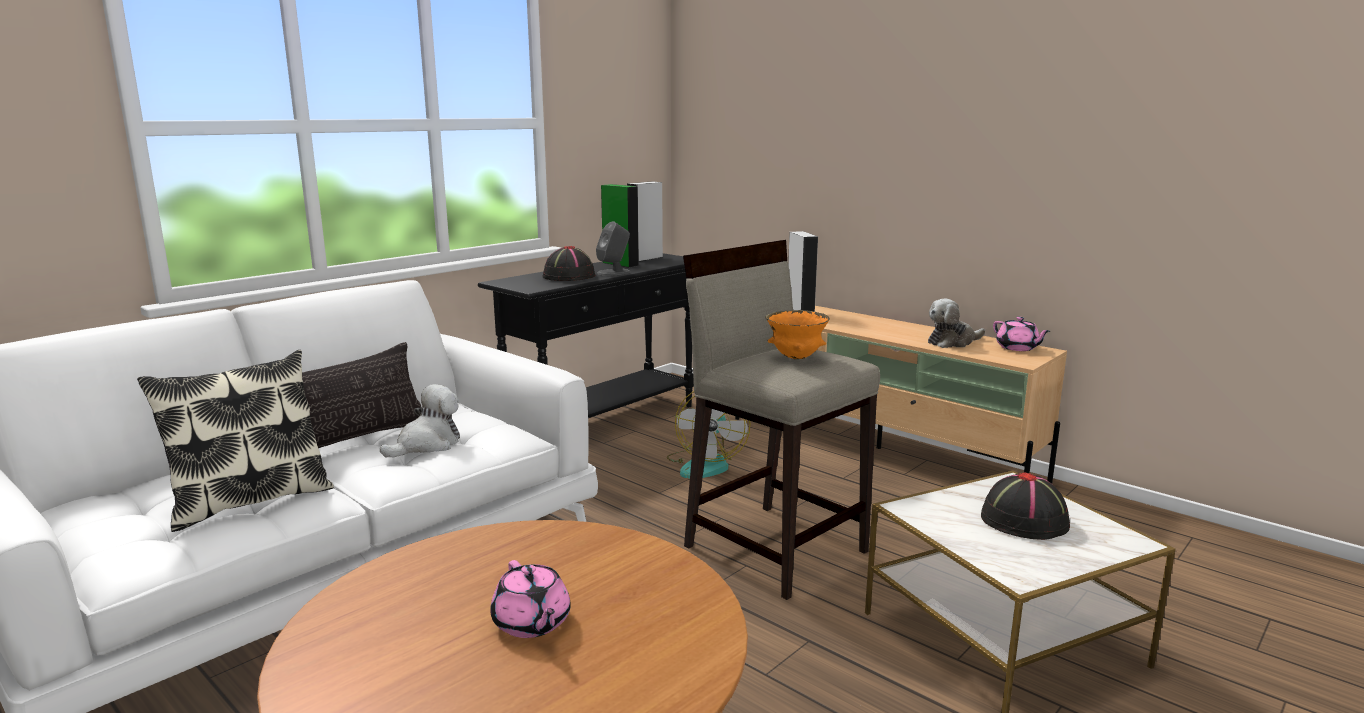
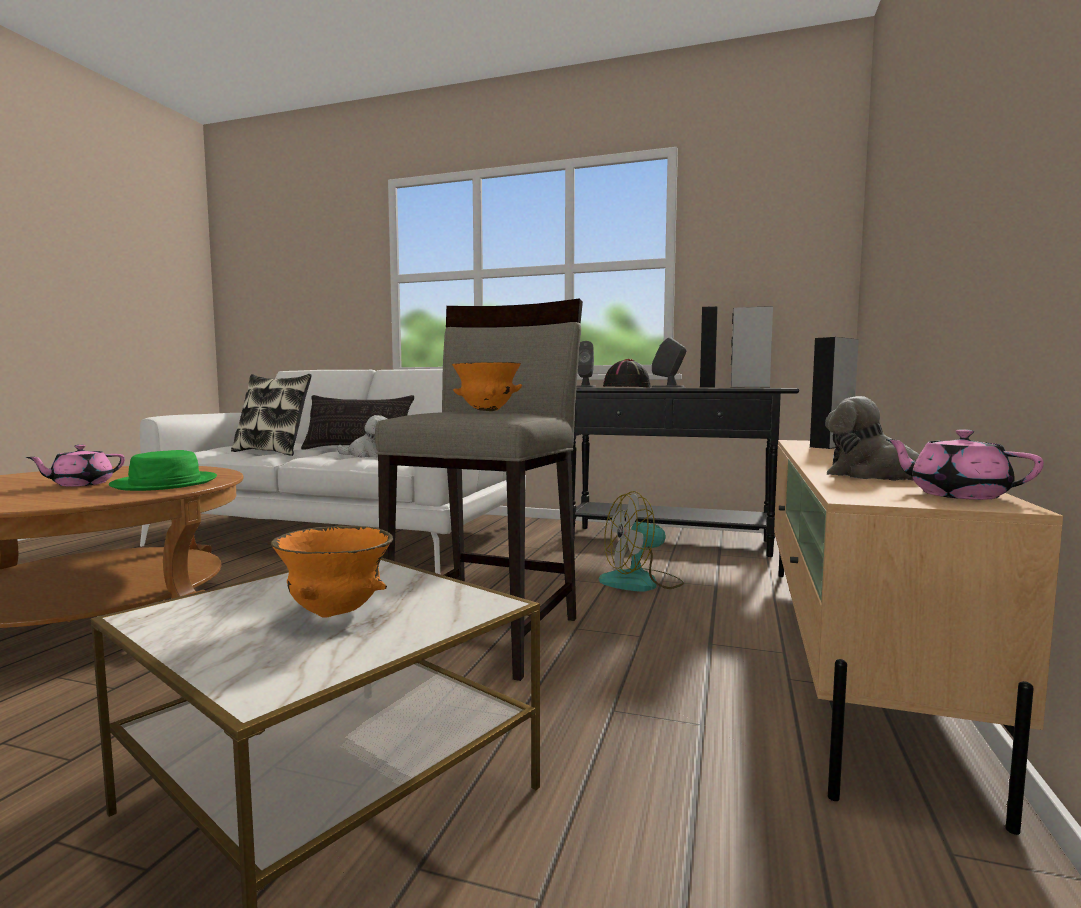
camera: 65 degrees right, 10 degrees down
black hat [981,472,1070,540] -> orange bowl [271,526,393,618]
pink teapot [993,317,1050,351] -> pink teapot turned 105 degrees clockwise [885,429,1044,500]
none -> green hat [109,450,217,491]
none -> grey speaker [577,341,596,388]

